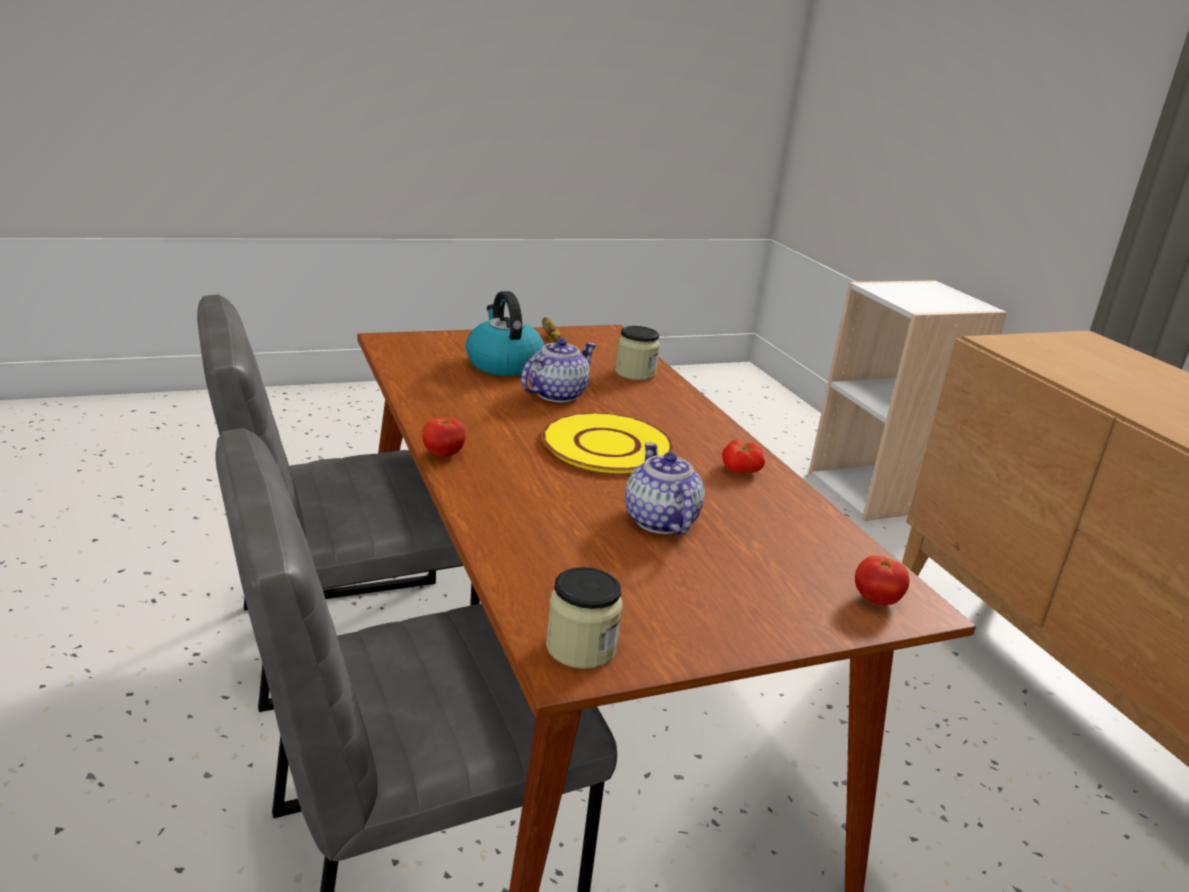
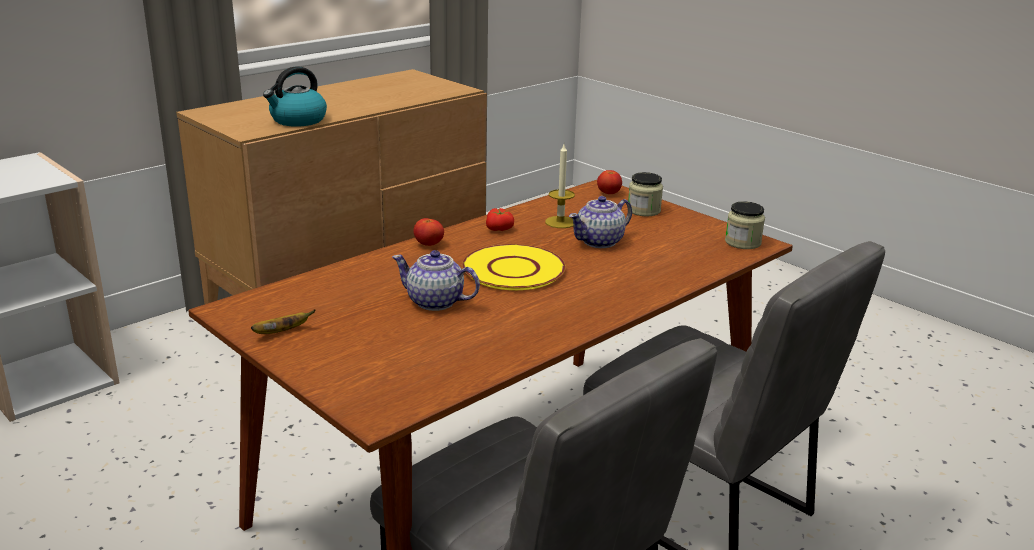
camera: 110 degrees left, 0 degrees up
tomato [422,418,466,457] -> tomato moved to [413,218,444,246]
kettle [466,291,544,376] -> kettle moved to [263,66,327,127]
jar [615,326,660,380] -> jar moved to [627,172,663,216]
none -> candle [545,144,575,228]

